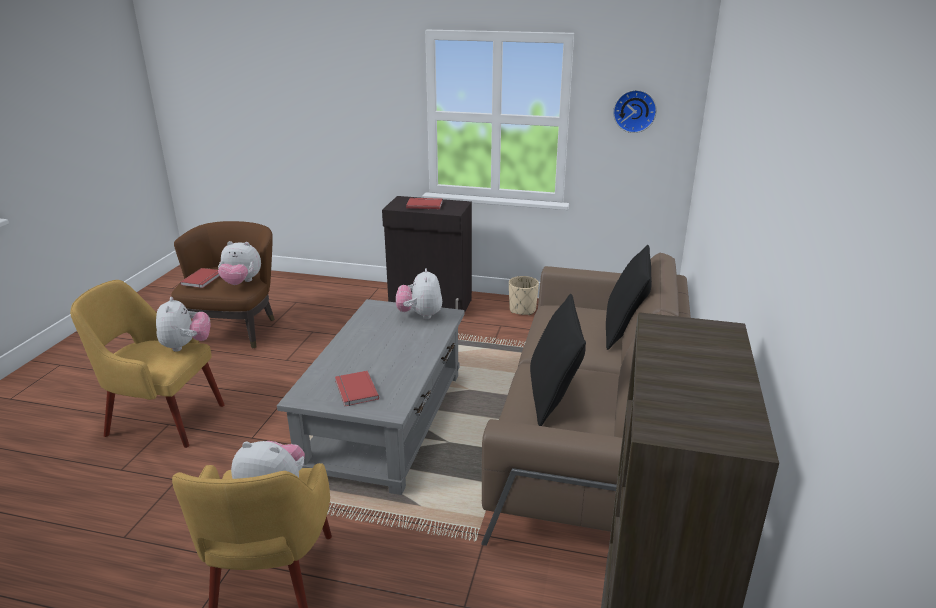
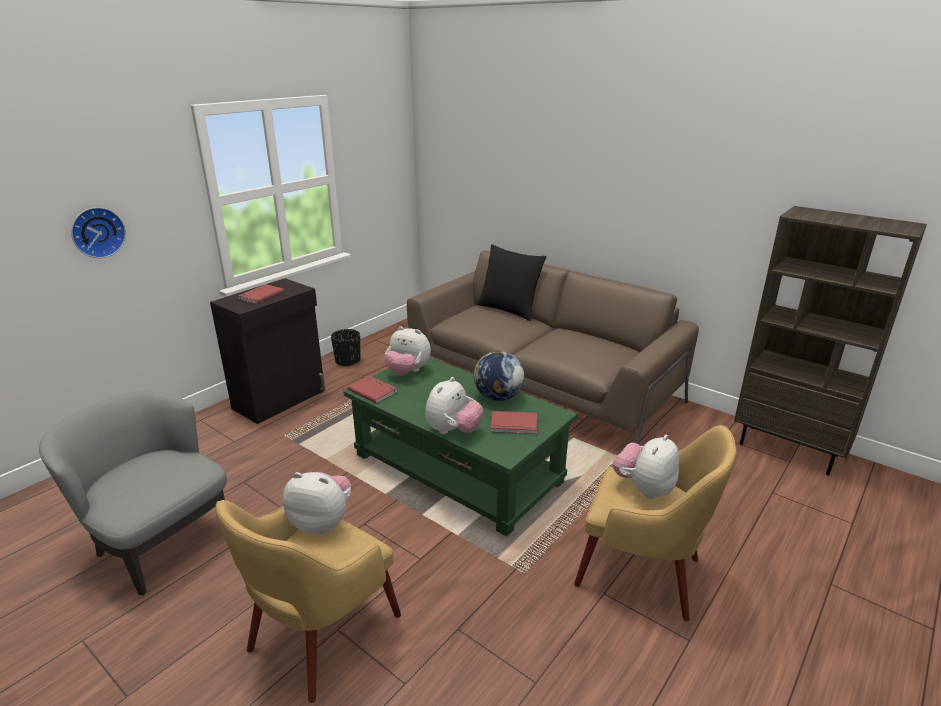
camera: 65 degrees left, 0 degrees up
brown armchair [171,221,275,349] -> grey armchair [39,391,227,595]
red book [180,268,220,288] -> red book moved to [348,376,398,404]
plush toy [218,241,261,285] -> plush toy moved to [425,377,483,434]
grey coffee table [277,299,465,495] -> green coffee table [343,358,578,536]
beige planter [509,276,539,315] -> black planter [331,329,361,367]
black pillow [530,294,586,426] -> none
wall clock [613,90,657,133] -> wall clock moved to [71,207,126,258]
none -> globe [474,351,524,401]

